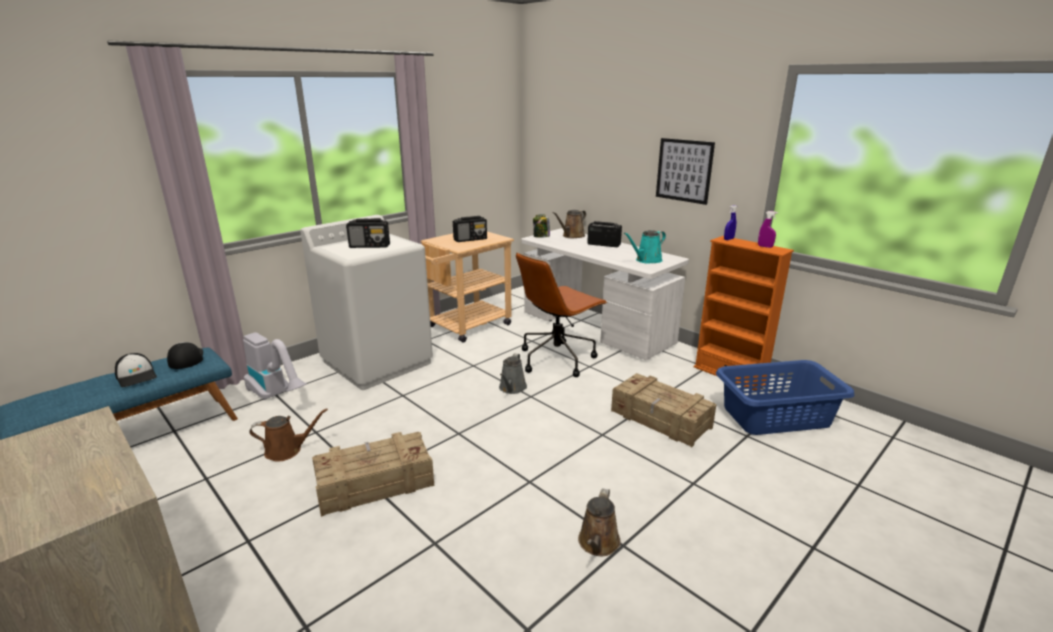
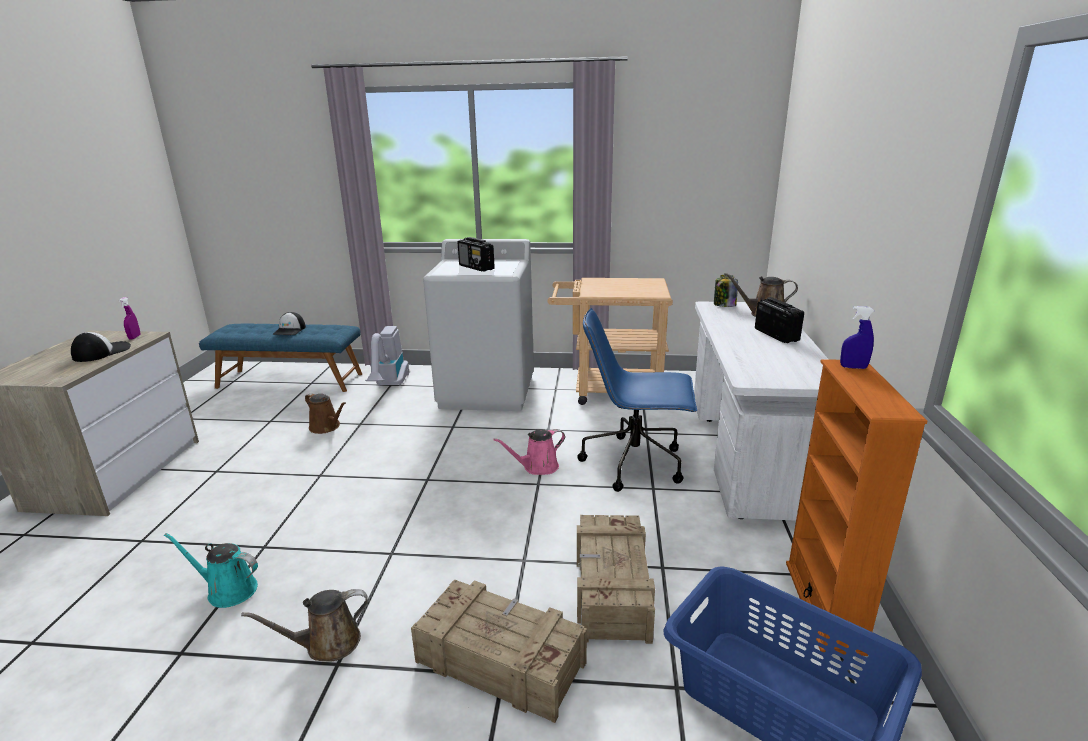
camera: 50 degrees right, 0 degrees up
cap [167,342,203,369] -> cap moved to [71,332,131,362]
crate [312,432,434,517] -> crate moved to [411,580,587,723]
radio [453,216,487,242] -> none
grey watering can [499,353,527,394] -> pink watering can [493,429,565,475]
brown office chair [516,253,607,377] -> blue office chair [577,308,697,492]
turquoise watering can [624,230,666,264] -> turquoise watering can moved to [164,533,258,608]
picture [656,138,715,205] -> none
purple spray bottle [758,211,778,248] -> purple spray bottle moved to [119,297,141,339]

